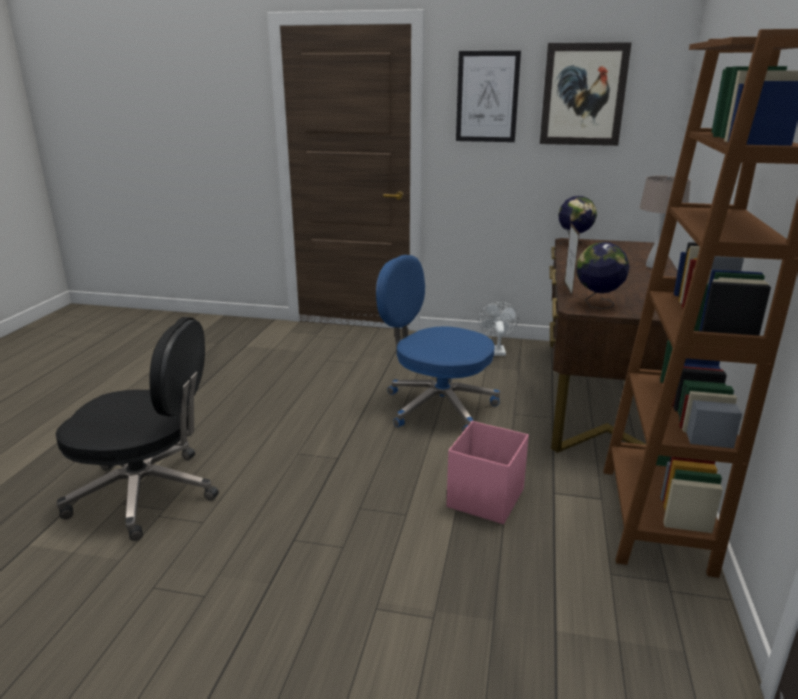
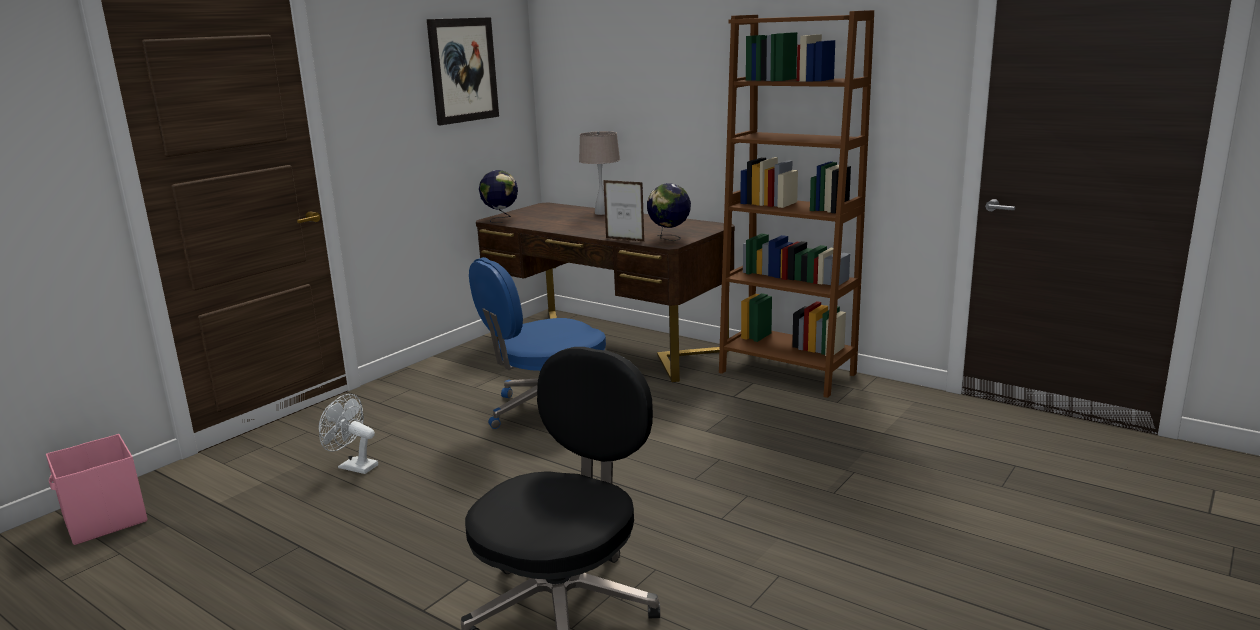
camera: 65 degrees left, 5 degrees down
pink storage box [446,421,529,524] -> pink storage box moved to [46,434,148,545]
picture [456,51,521,142] -> none
white fan [478,302,518,356] -> white fan moved to [319,394,378,474]

